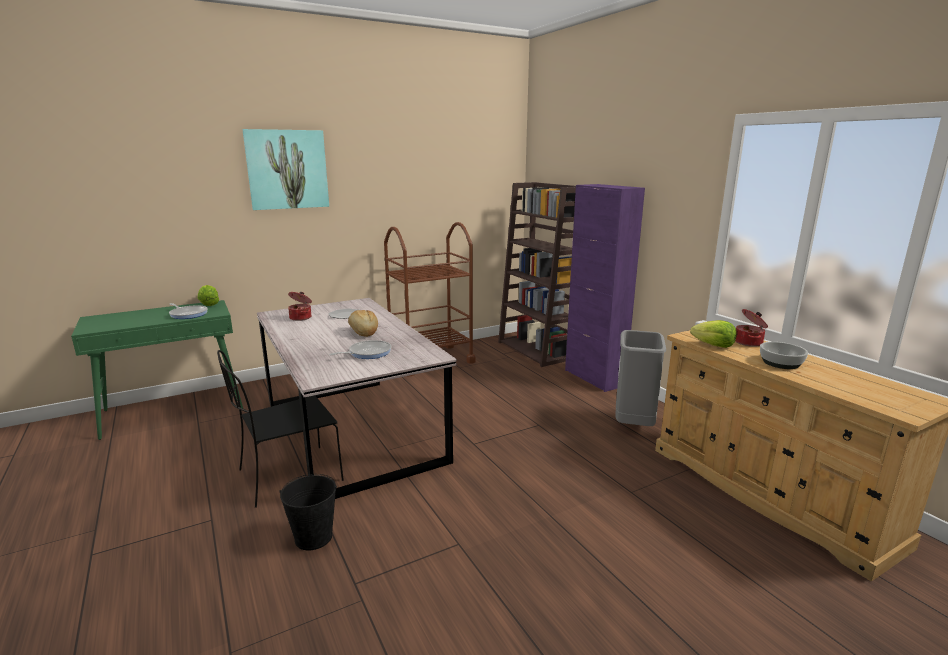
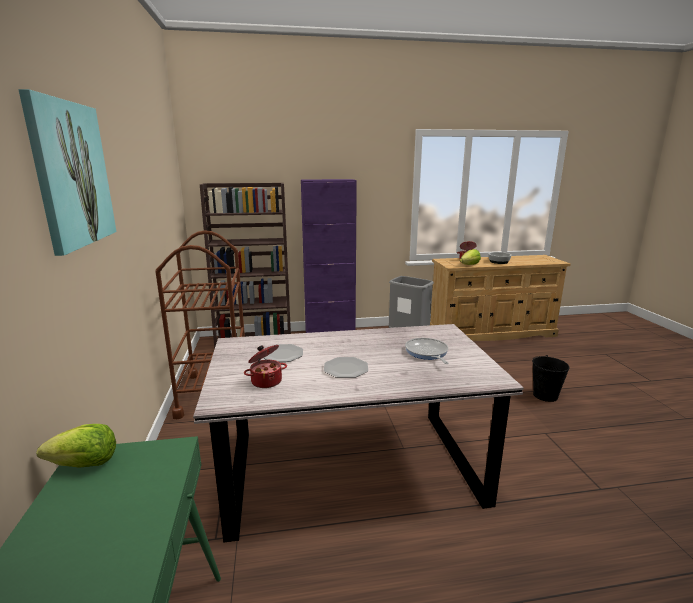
camera: 70 degrees left, 0 degrees up
frying pan [169,303,208,319] -> none
black chair [217,350,344,508] -> none
black bucket [279,474,337,551] -> black bucket moved to [532,355,570,402]
bread [348,310,378,337] -> none
none -> plate [324,357,368,378]

